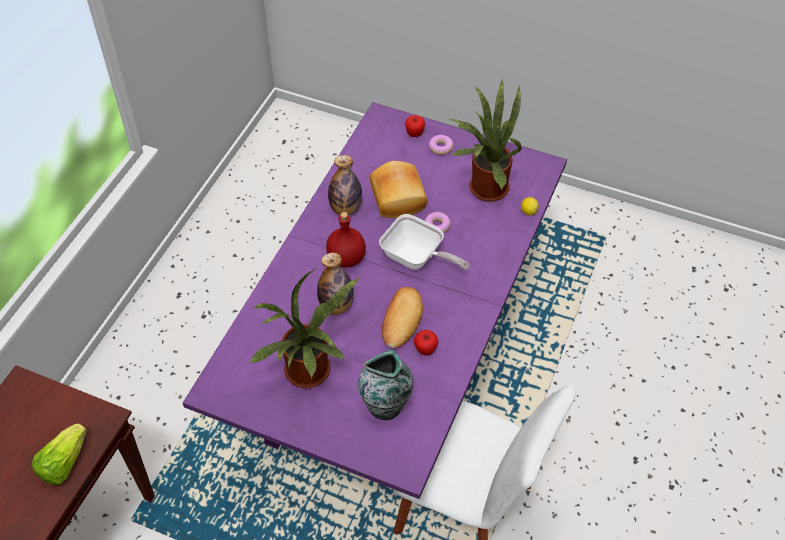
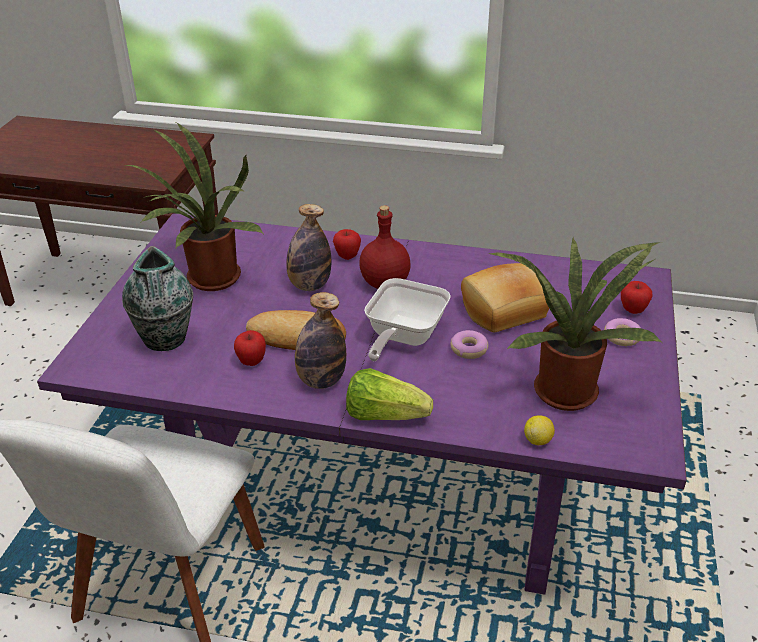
camera: 80 degrees right, 15 degrees down
lettuce [32,423,87,485] -> lettuce moved to [346,368,433,420]
bottle [328,155,362,215] -> bottle moved to [295,292,346,389]
none -> apple [333,229,361,260]

